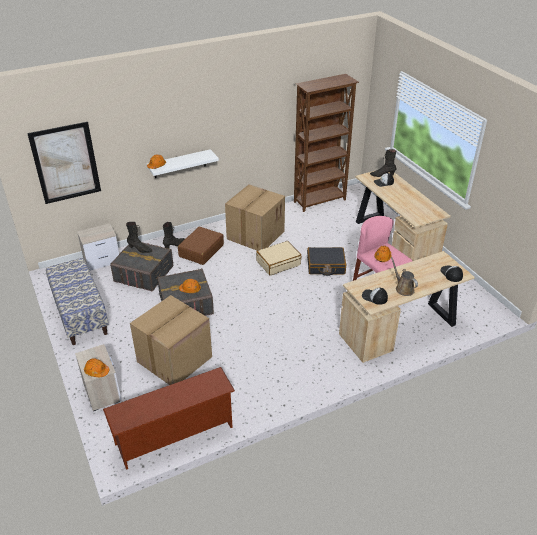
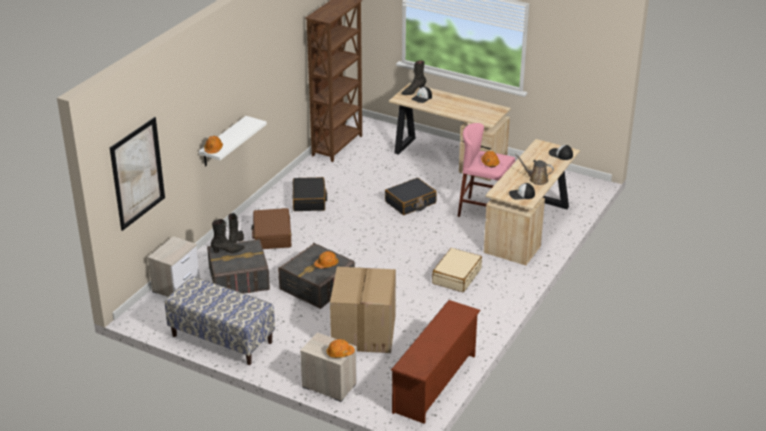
camera: 35 degrees left, 5 degrees down
cardboard box [225,184,285,251] -> black suitcase [292,177,327,211]
beige suitcase [256,241,301,276] -> beige suitcase moved to [432,248,482,292]

